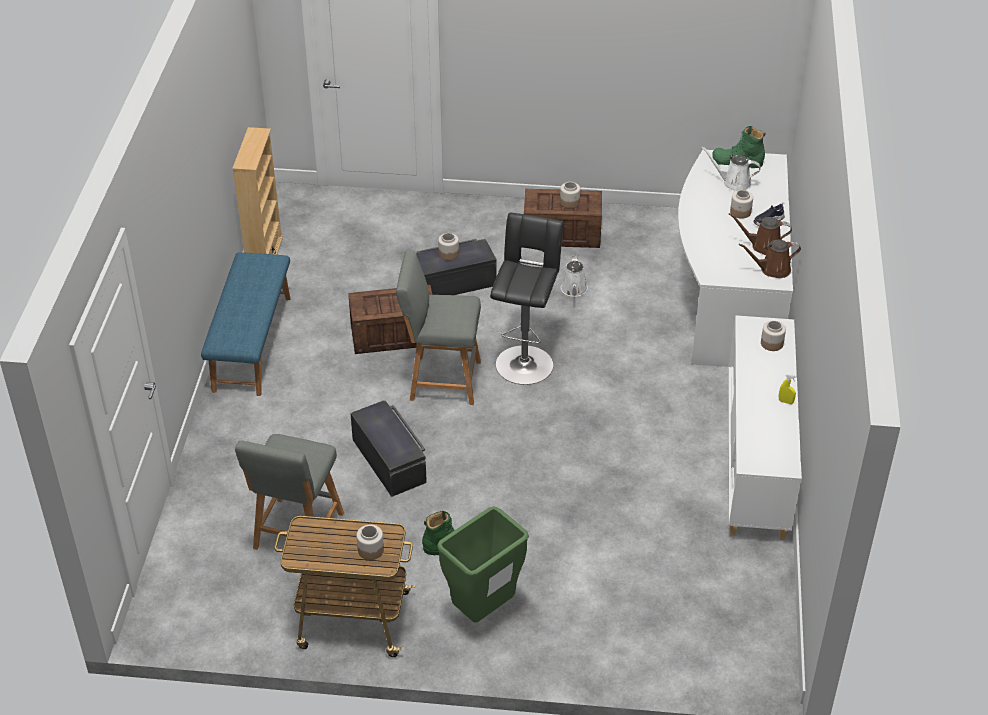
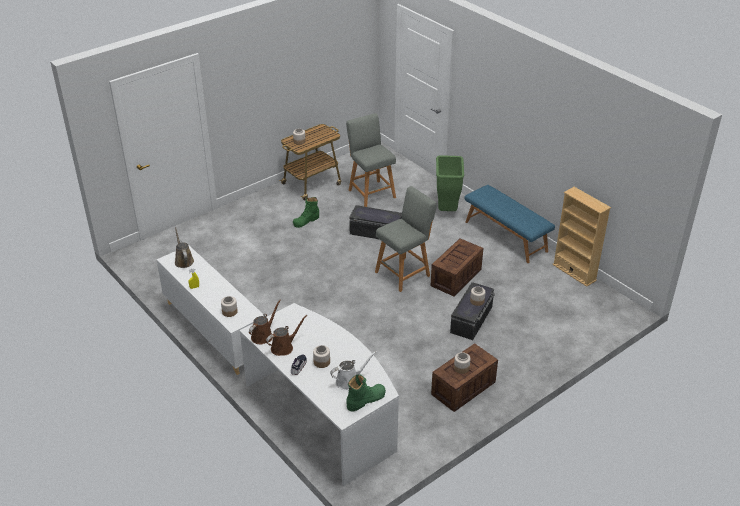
camera: 135 degrees right, 5 degrees down
green trash can [437,506,529,623] -> green trash can moved to [436,155,464,211]
black stool [490,213,564,385] -> none
white watering can [561,256,588,297] -> none
none -> brown watering can [175,227,194,268]

